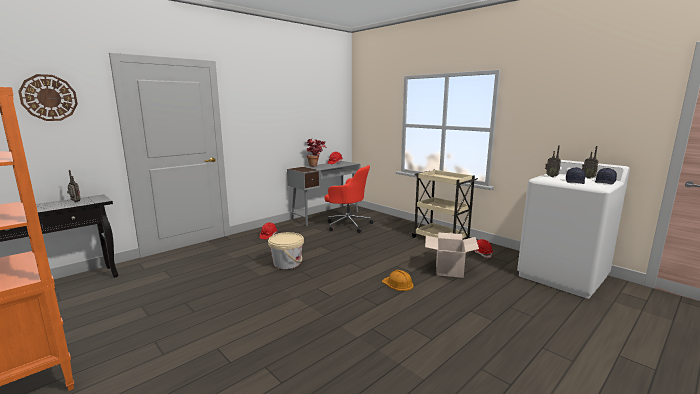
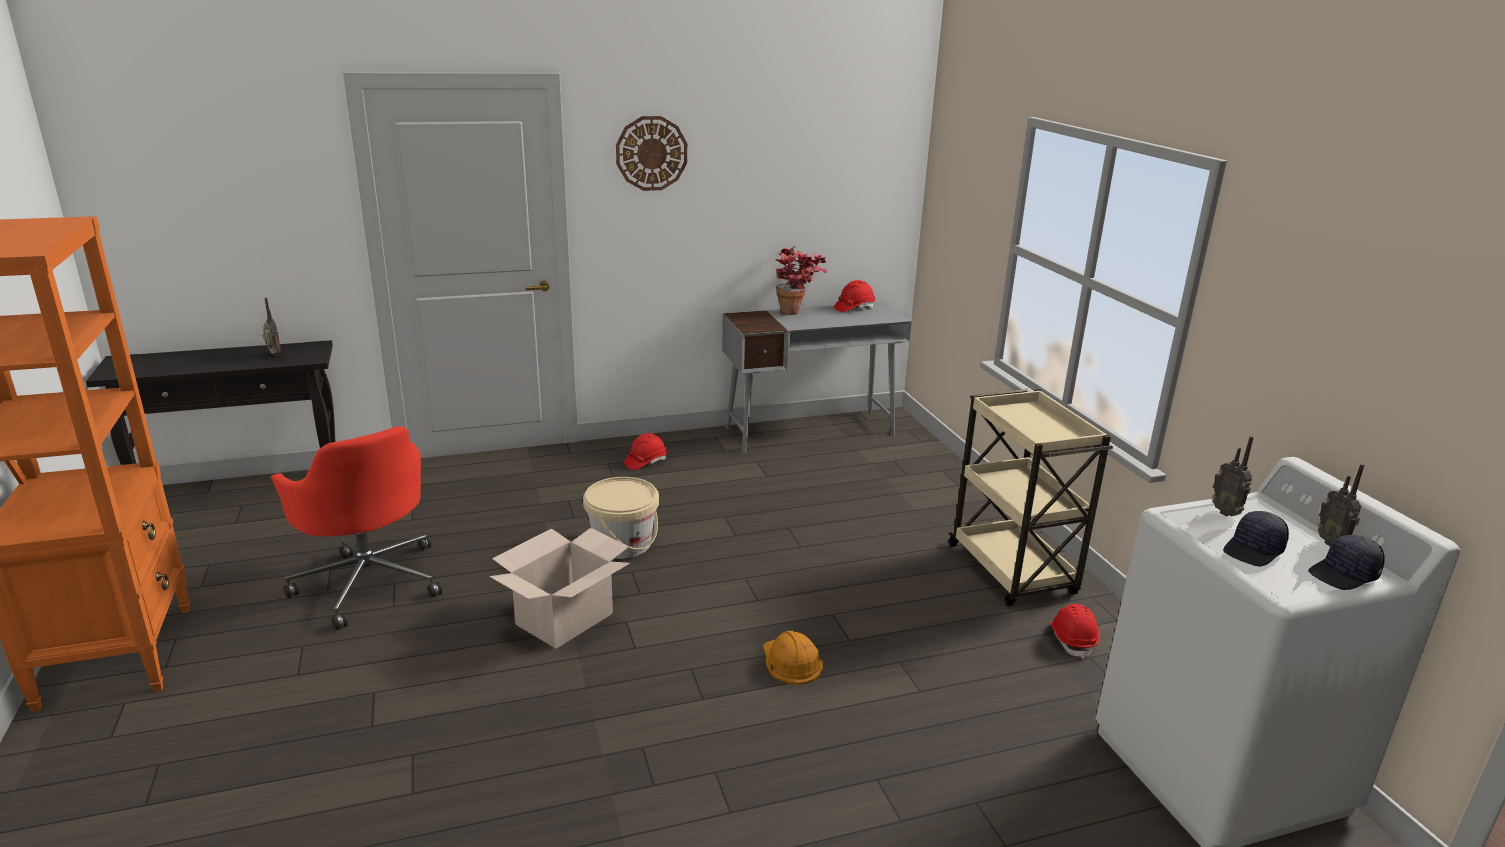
camera: 25 degrees right, 10 degrees up
wall clock [18,74,78,121] -> wall clock moved to [616,116,687,191]
red office chair [324,165,374,233] -> red office chair moved to [271,426,442,630]
cardboard box [425,232,479,278] -> cardboard box moved to [489,528,630,649]

